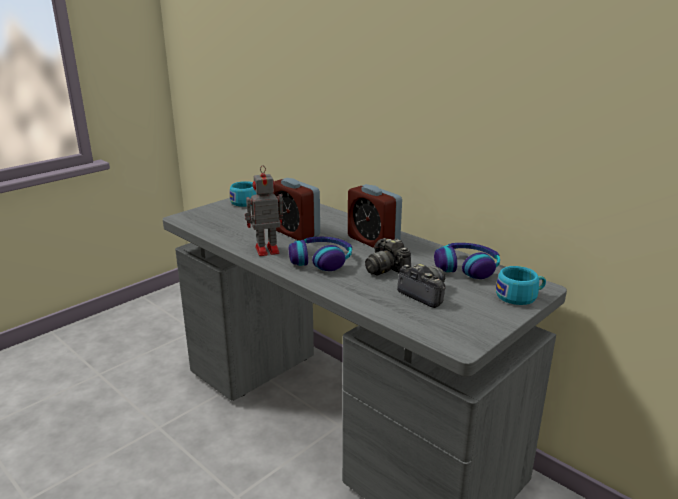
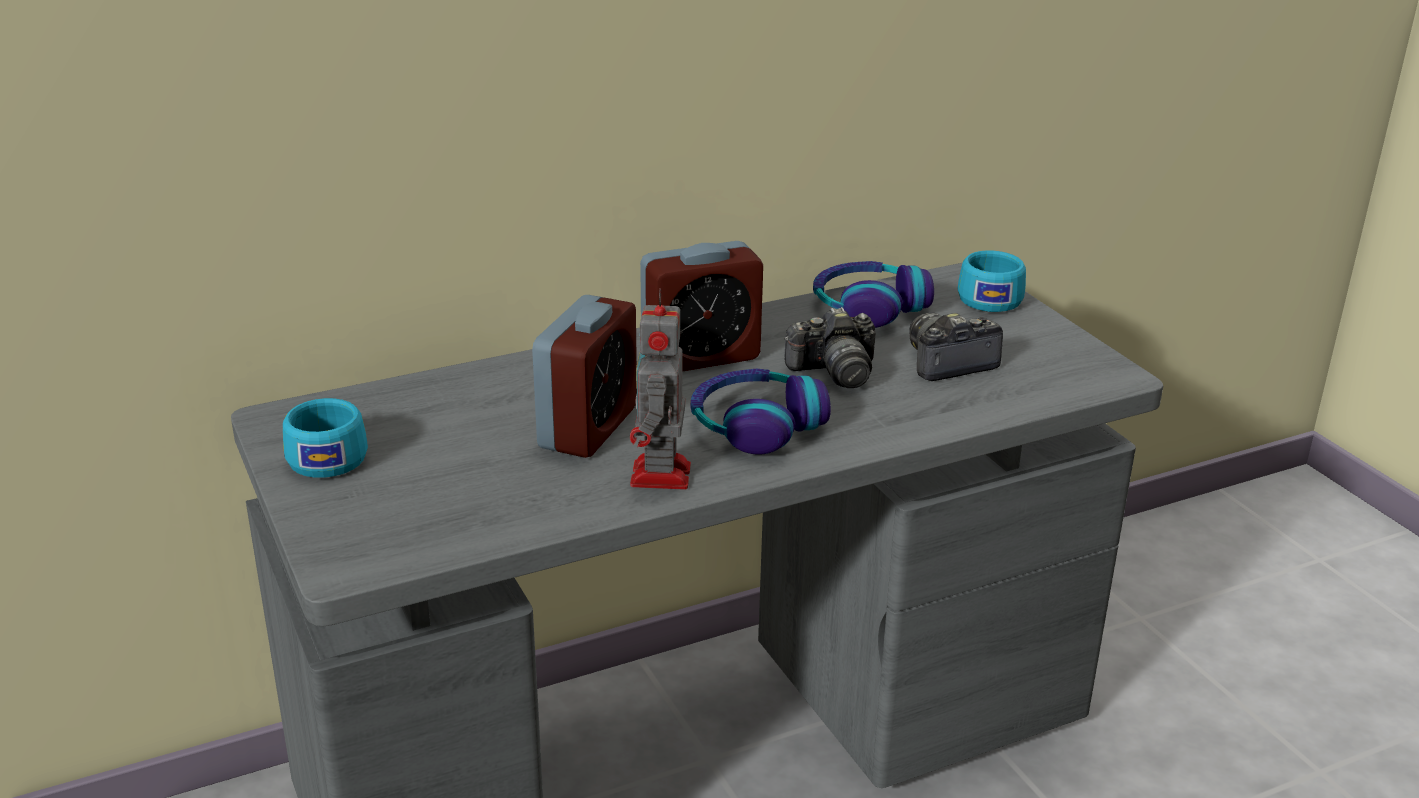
camera: 70 degrees left, 5 degrees up
alarm clock [273,178,320,240] -> alarm clock turned 45 degrees counterclockwise [532,295,637,458]

